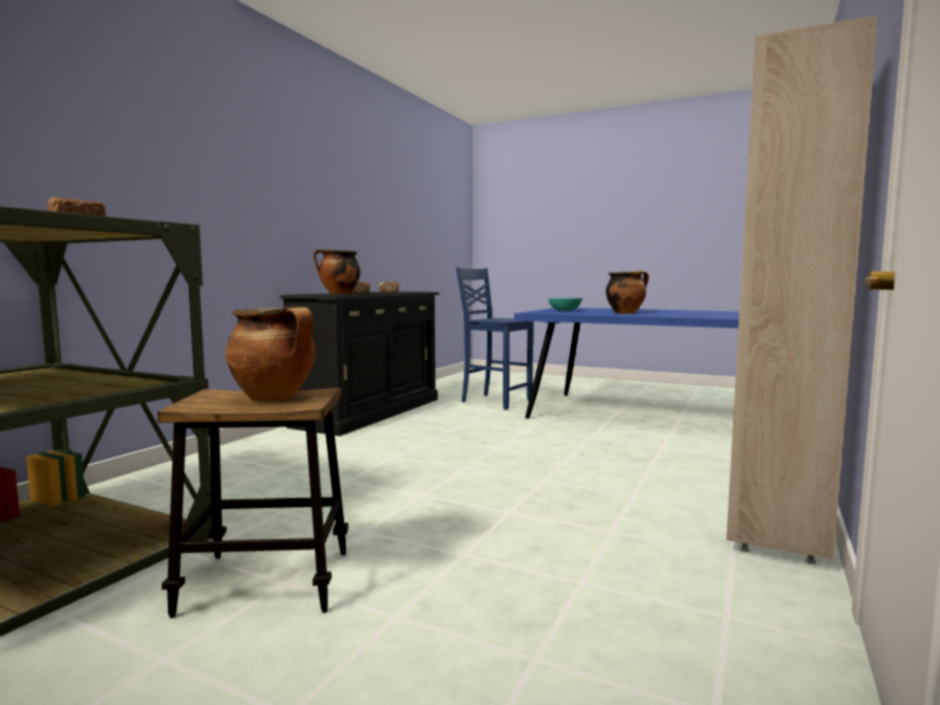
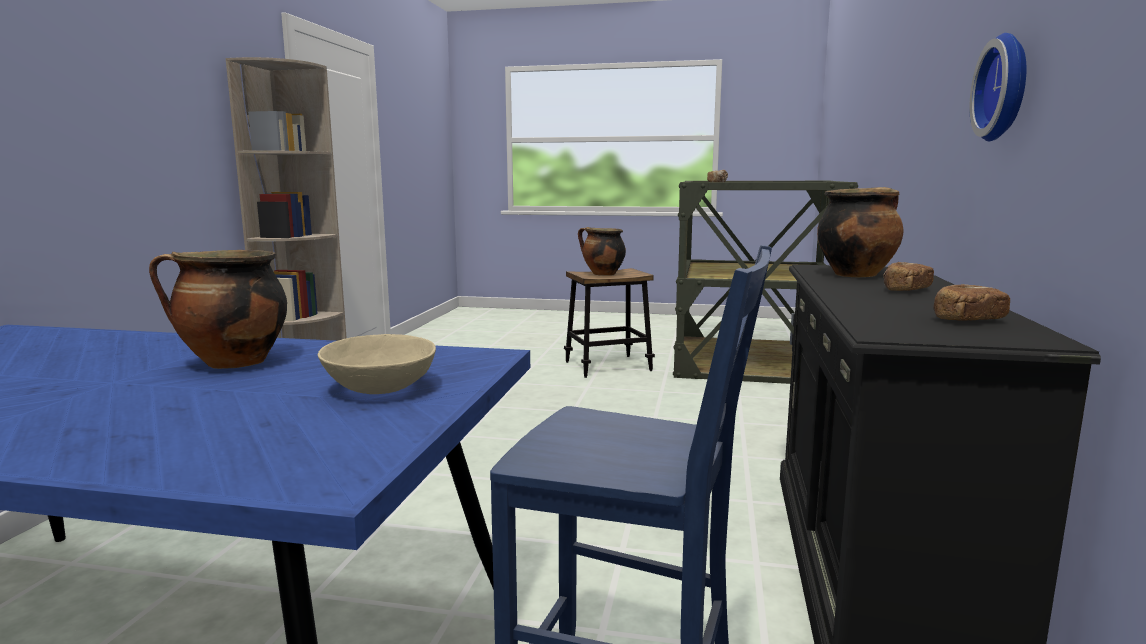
camera: 165 degrees right, 5 degrees up
turquoise bowl [548,298,583,311] -> beige bowl [318,334,436,394]
none -> wall clock [969,33,1026,141]

